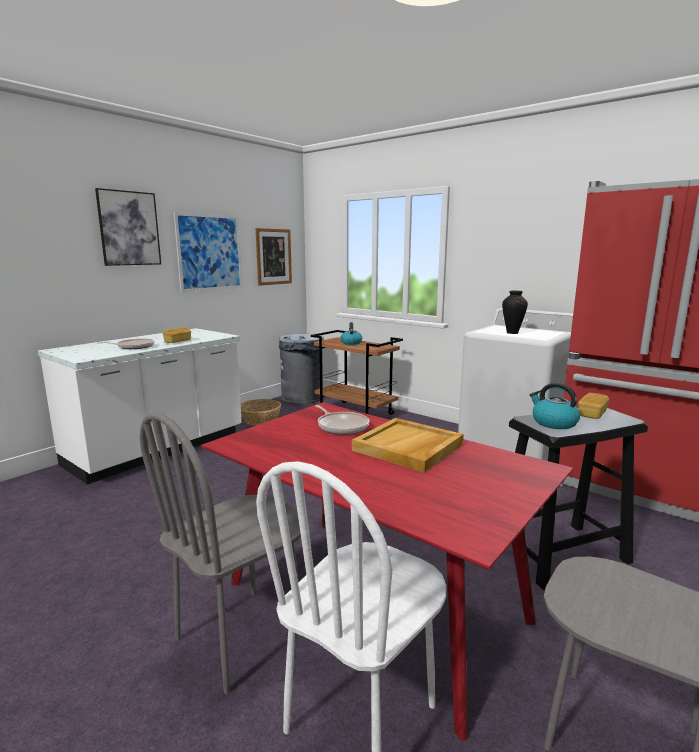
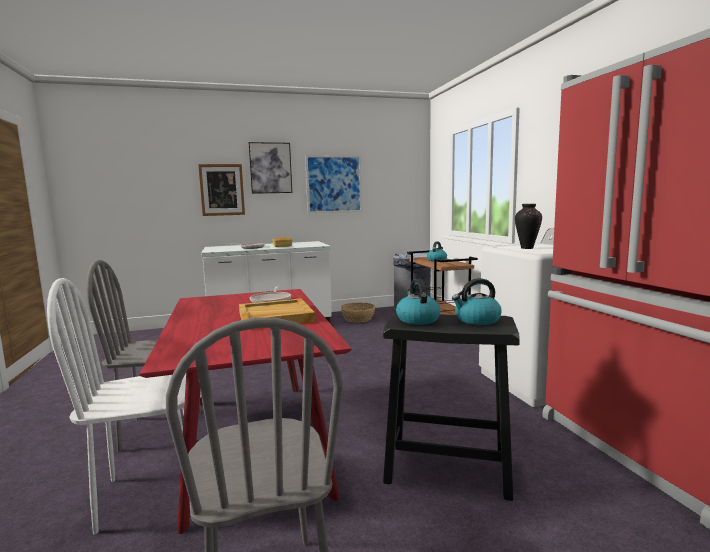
camera: 35 degrees right, 5 degrees down
picture [256,228,292,286] -> picture moved to [198,164,245,216]
bread [578,393,609,419] -> kettle [452,278,502,325]

